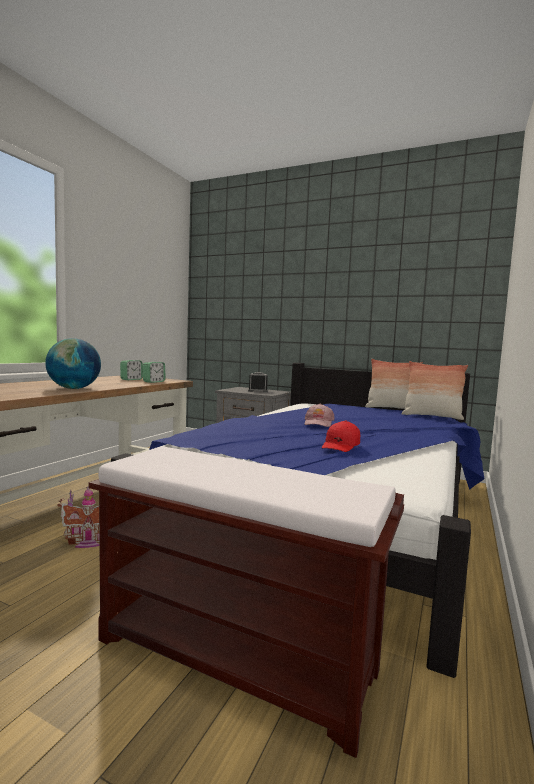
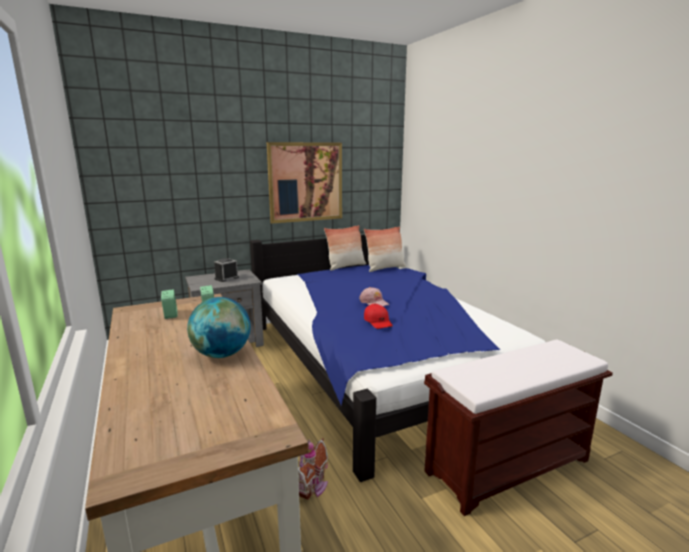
camera: 50 degrees left, 10 degrees up
red cap [322,420,360,452] -> red cap moved to [364,304,393,329]
none -> picture [267,142,342,223]

